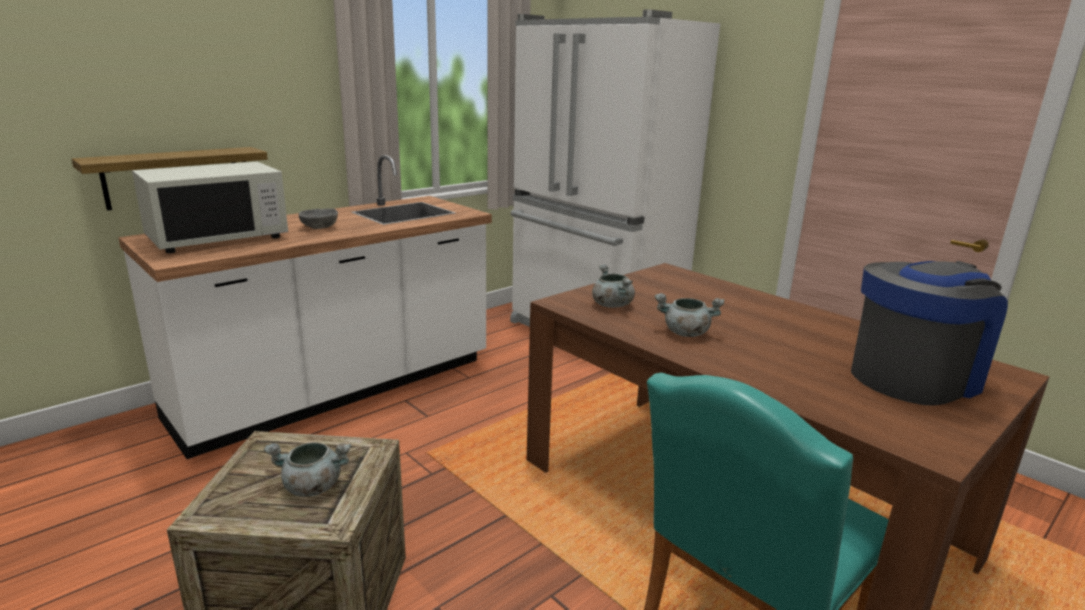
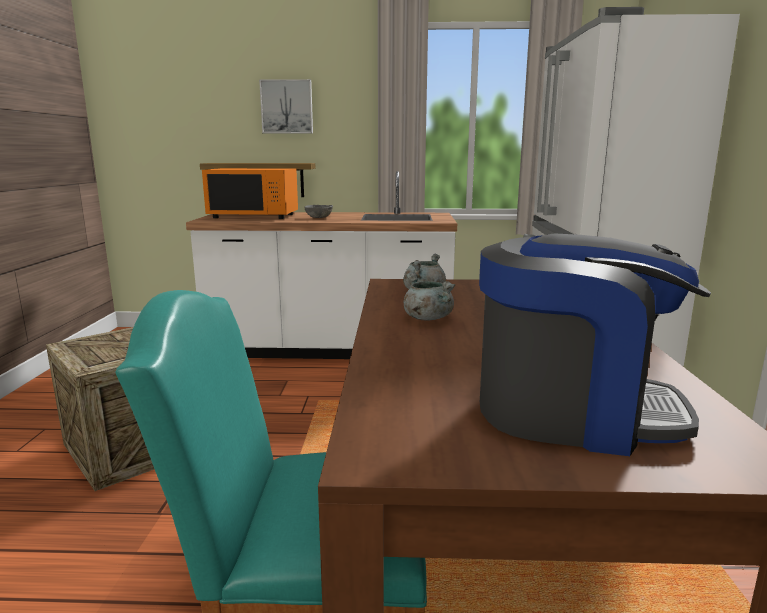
camera: 45 degrees right, 5 degrees down
white microwave [132,162,288,253] -> orange microwave [202,168,298,219]
grey cooking pot [264,442,351,497] -> none
none -> picture [259,79,313,134]

